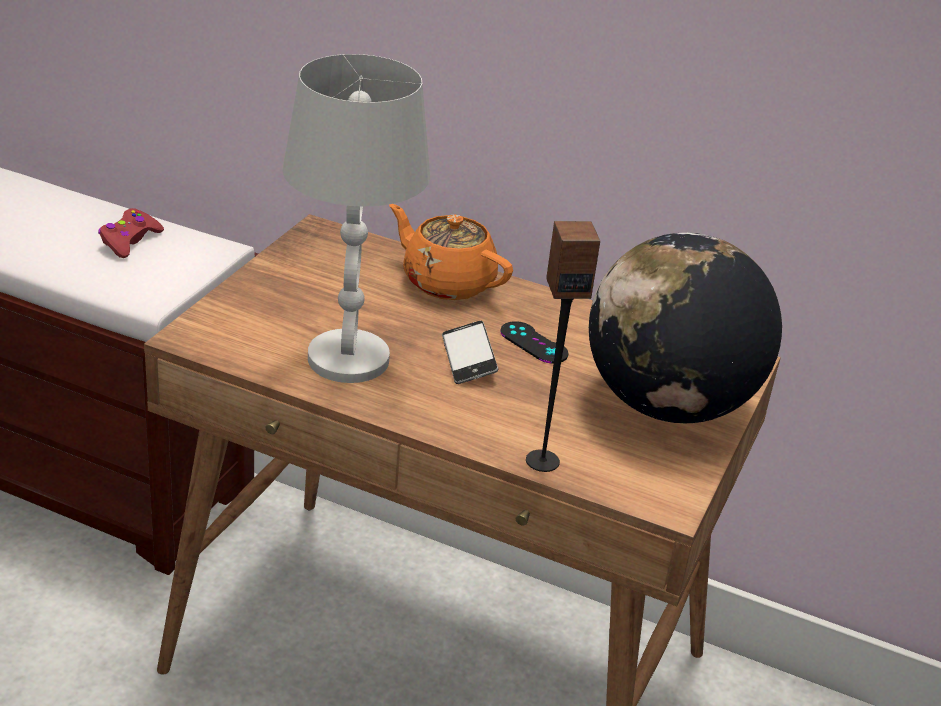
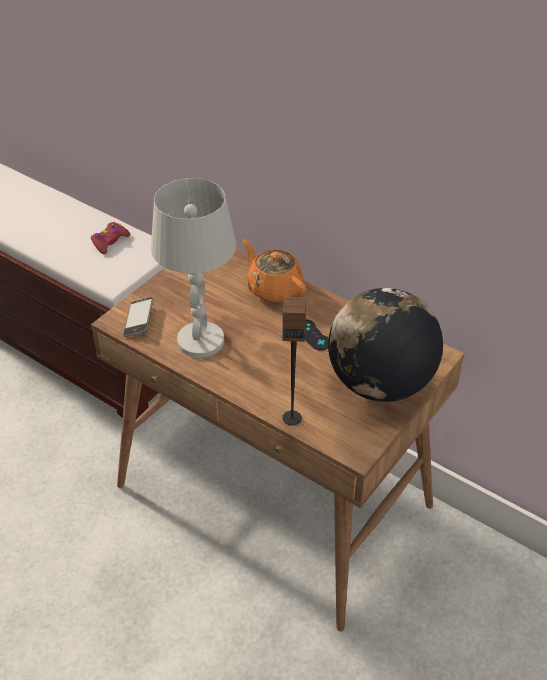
camera: 15 degrees right, 10 degrees up
phone [442,321,498,384] -> phone moved to [123,297,153,337]

